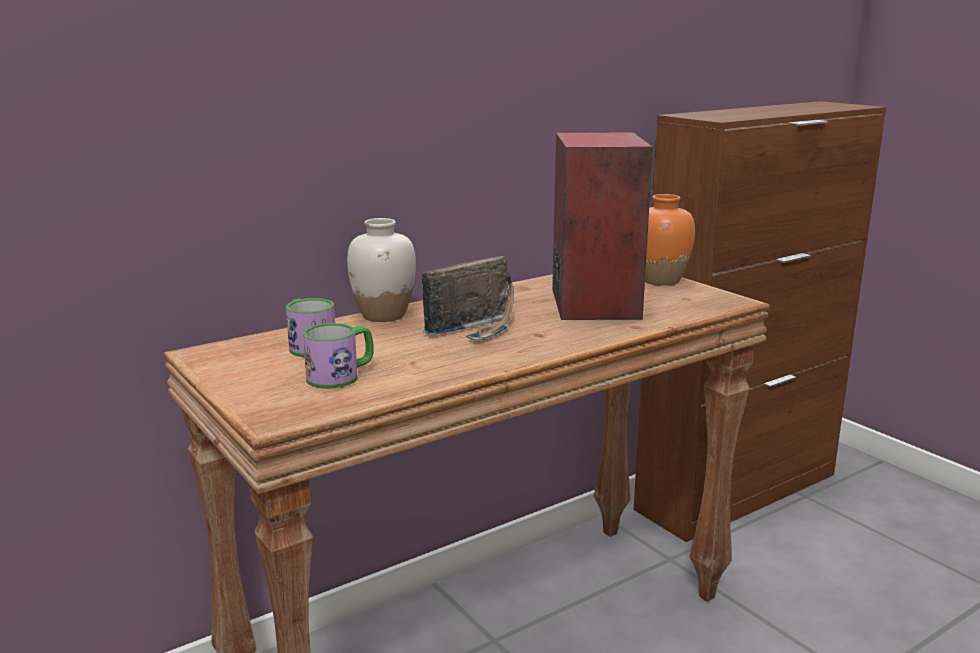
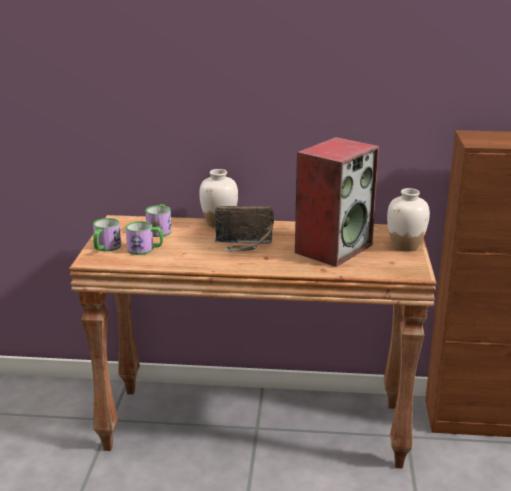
camera: 40 degrees right, 5 degrees up
orange vase [645,194,695,286] -> white vase [387,188,430,251]
none -> mug [93,218,121,251]

